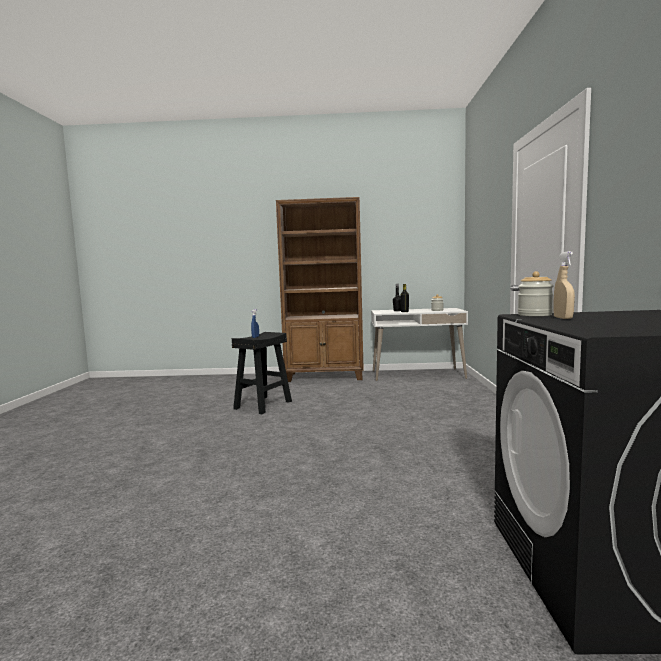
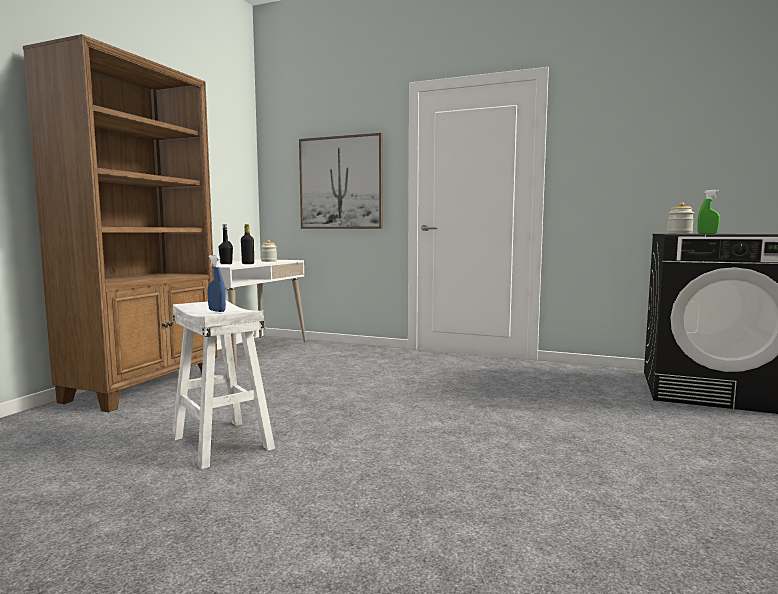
camera: 70 degrees left, 0 degrees up
black stool [232,332,292,414] -> white stool [172,300,275,469]
beige spray bottle [553,251,575,319] -> green spray bottle [697,190,720,234]
none -> picture [299,133,383,229]

